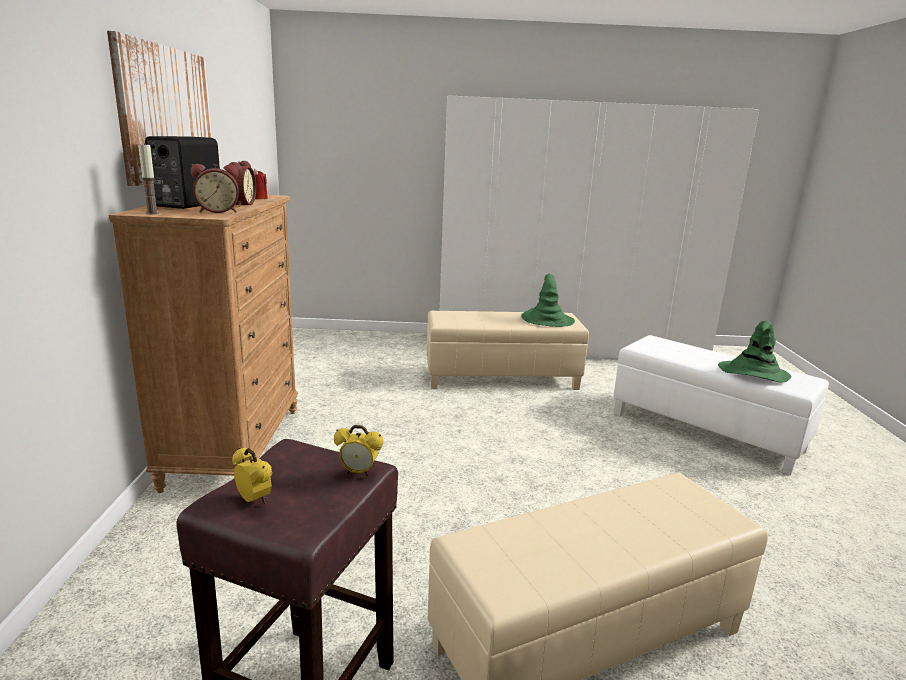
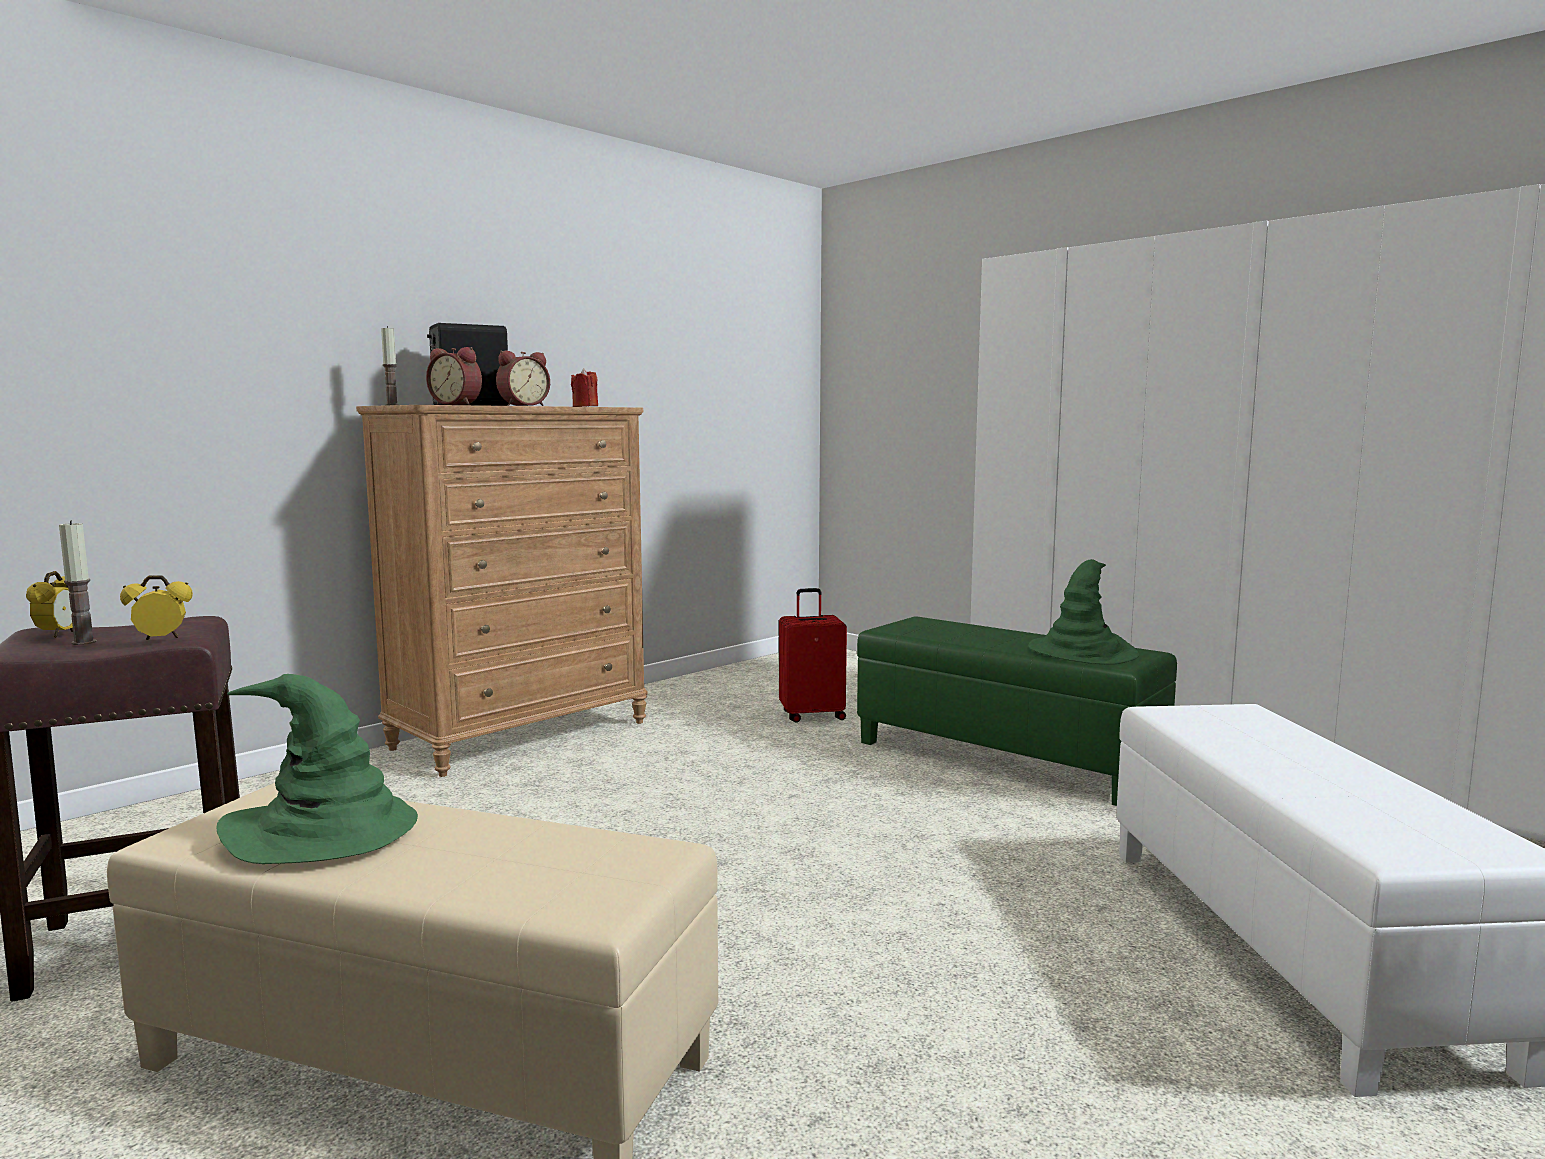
camera: 45 degrees right, 10 degrees down
picture [107,31,212,186] -> none
alarm clock [334,425,384,476] -> alarm clock turned 105 degrees clockwise [120,575,193,640]
beige ottoman [427,311,589,390] -> green ottoman [857,616,1177,806]
green hat [718,321,791,383] -> green hat moved to [217,674,418,864]
none -> candle [59,520,97,645]
none -> red suitcase [779,588,847,723]

